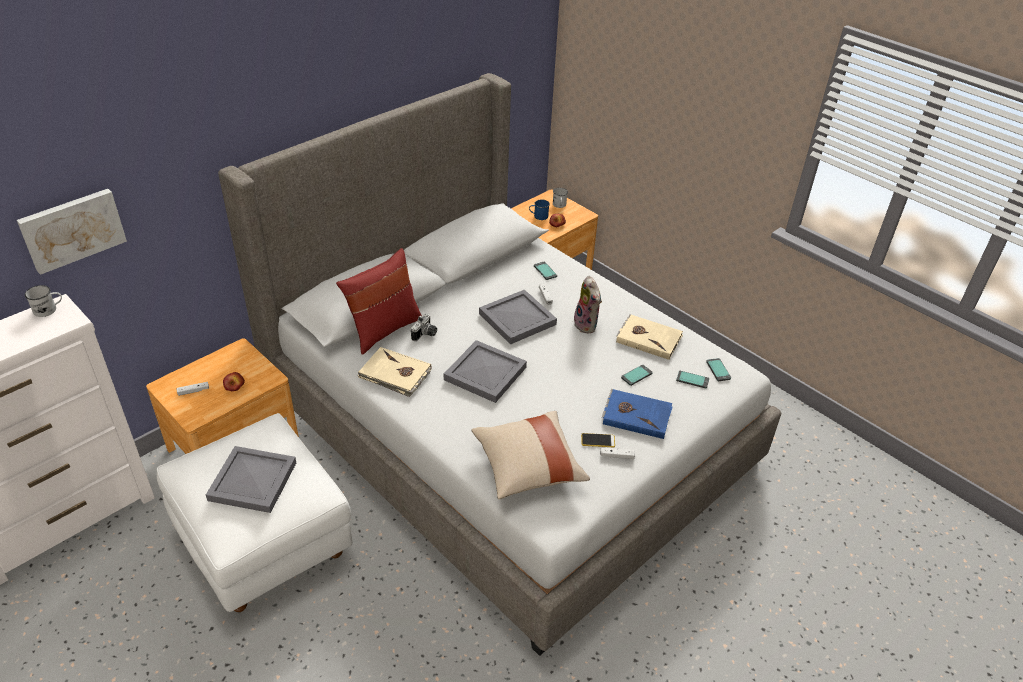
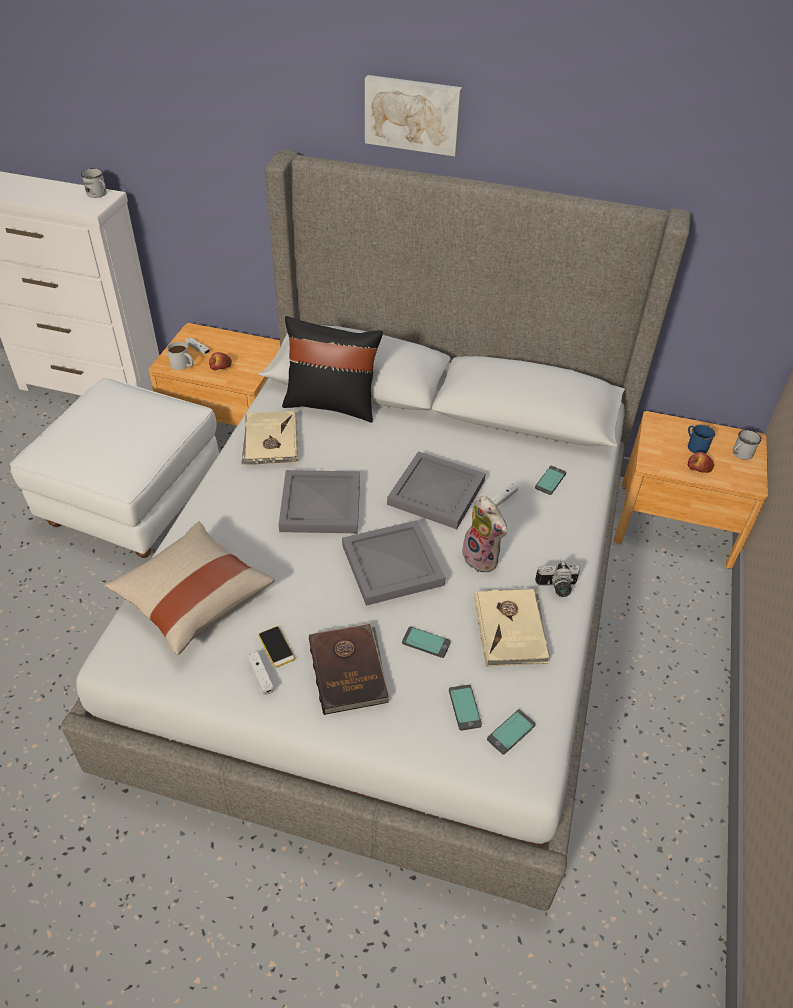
camera: 60 degrees right, 5 degrees up
picture [17,189,127,275] -> picture moved to [365,75,462,156]
grey tray [206,446,296,513] -> grey tray moved to [342,520,445,606]
red pillow [336,248,422,355] -> black pillow [282,316,383,423]
camera [411,313,437,341] -> camera moved to [535,561,580,597]
plush toy [574,276,602,334] -> plush toy turned 75 degrees counterclockwise [459,496,507,572]
blue book [602,389,673,439] -> brown book [309,623,390,715]
none -> white mug [167,342,193,370]

